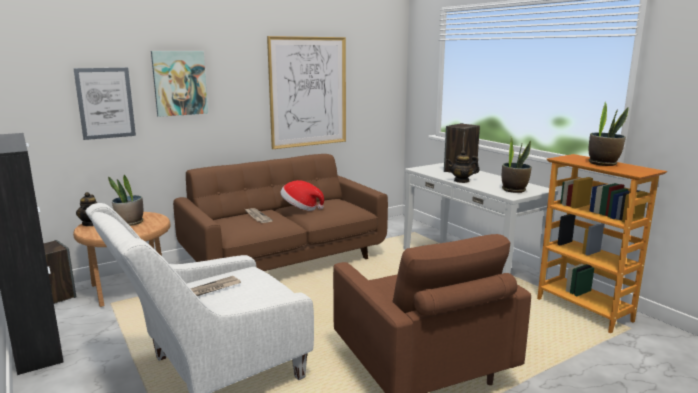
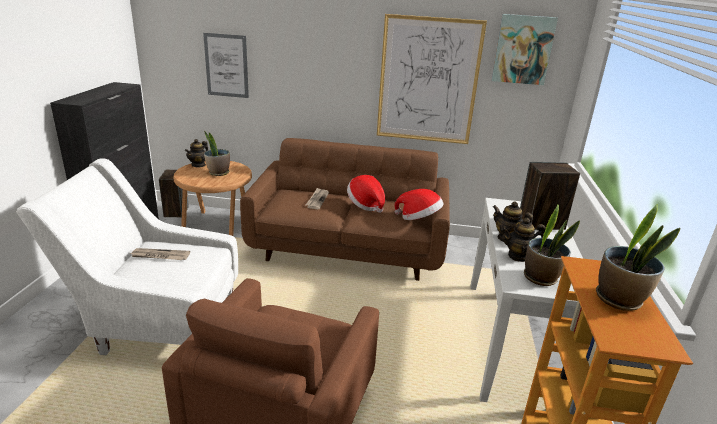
camera: 40 degrees right, 10 degrees up
picture [151,51,208,117] -> picture moved to [492,14,558,85]
none -> hat [394,189,444,220]
none -> teapot [501,218,546,262]

